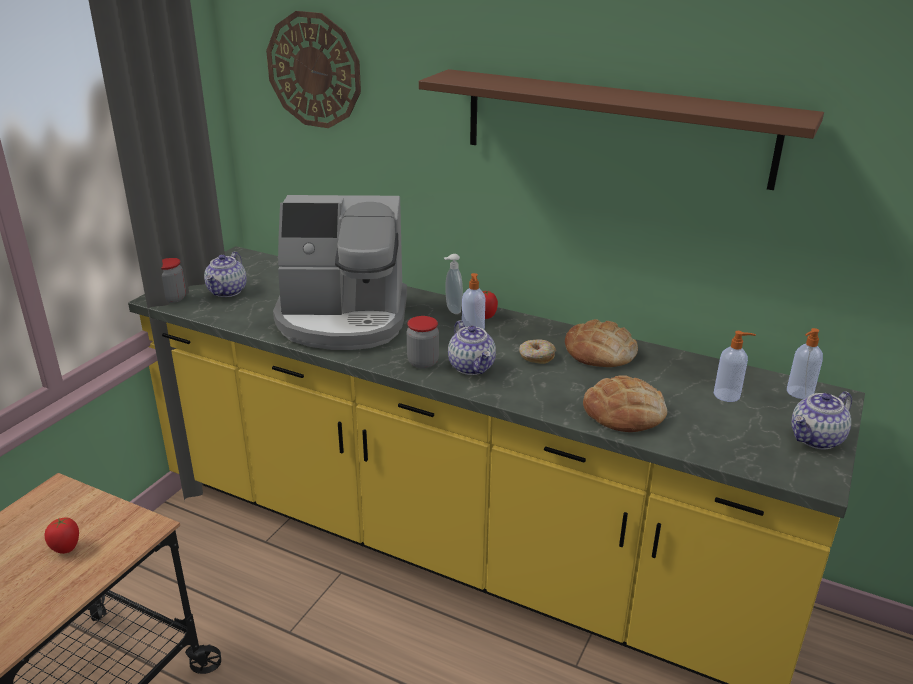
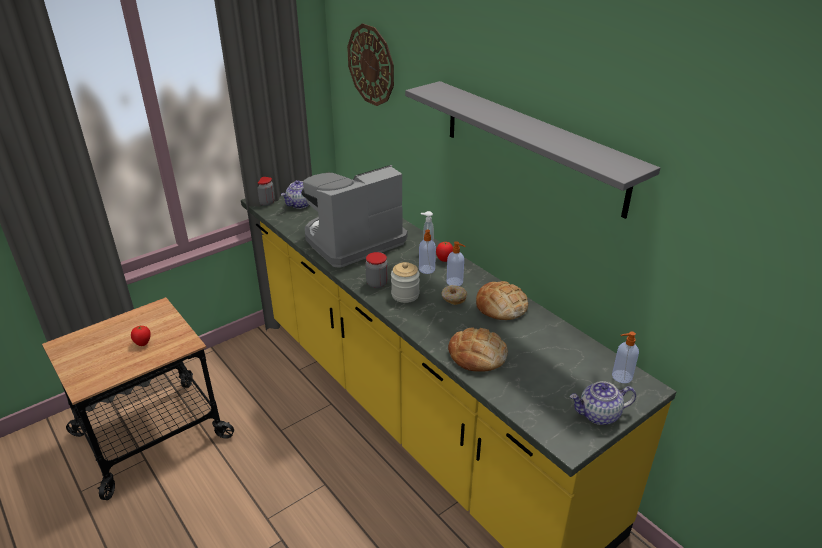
camera: 25 degrees right, 5 degrees up
coffee machine [273,195,407,350] -> coffee machine turned 120 degrees clockwise [301,165,407,268]
brown shelf [419,69,824,190] -> grey shelf [405,81,660,219]
teapot [448,320,496,375] -> jar [391,262,420,303]
soap dispenser [714,331,756,402] -> soap dispenser moved to [447,241,465,286]

